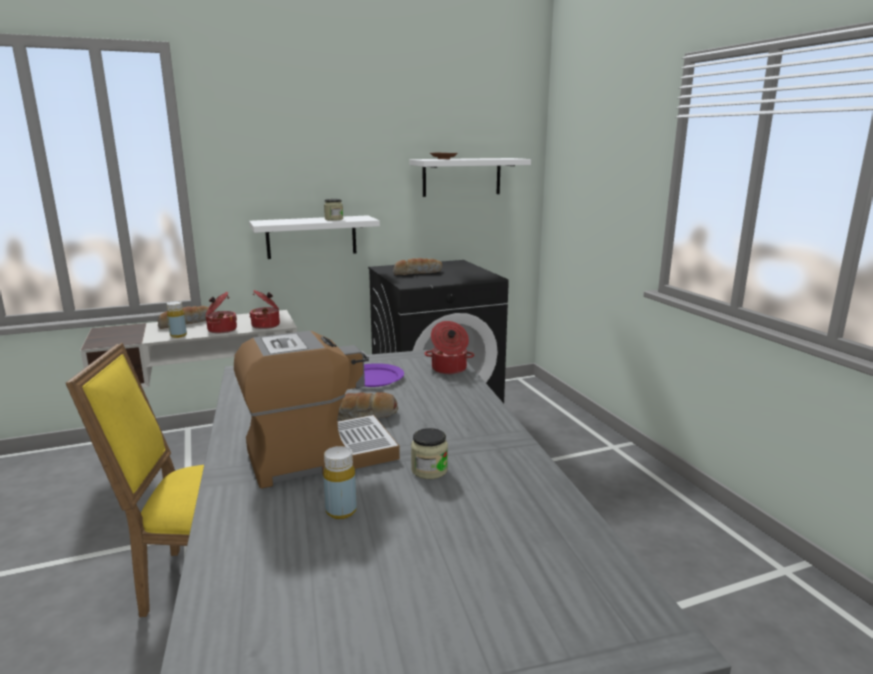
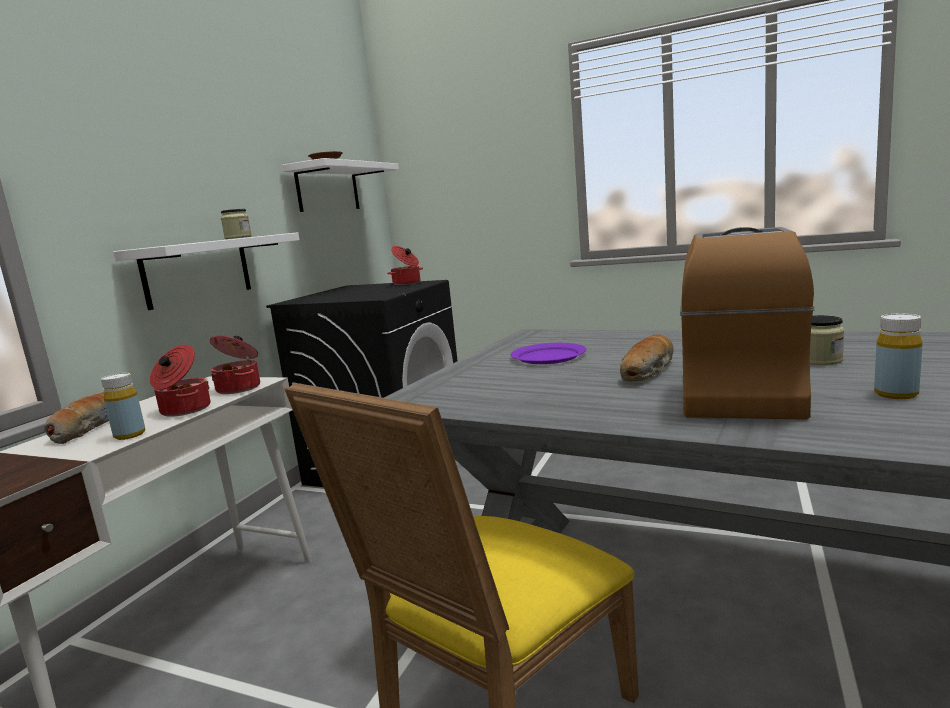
camera: 45 degrees left, 5 degrees down
bread [393,258,442,275] -> none
cooking pot [424,321,475,374] -> cooking pot moved to [387,246,423,285]

